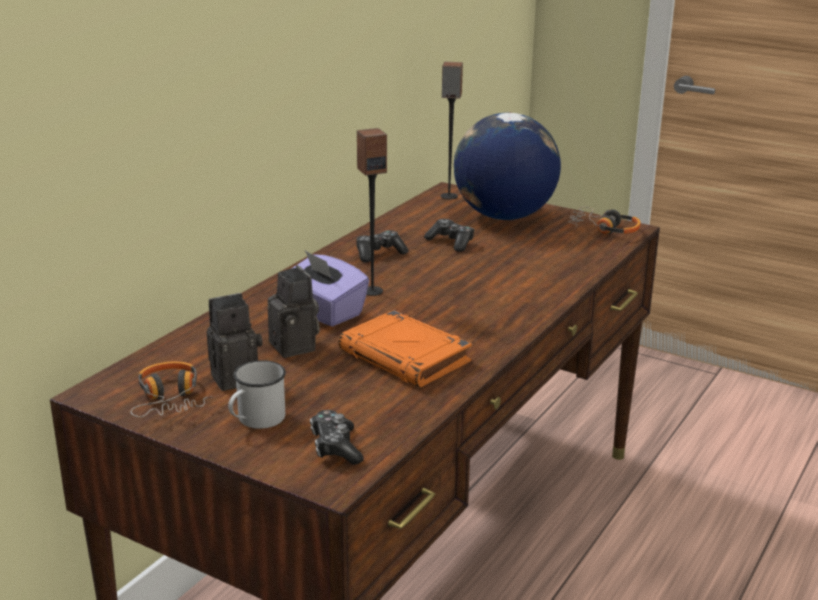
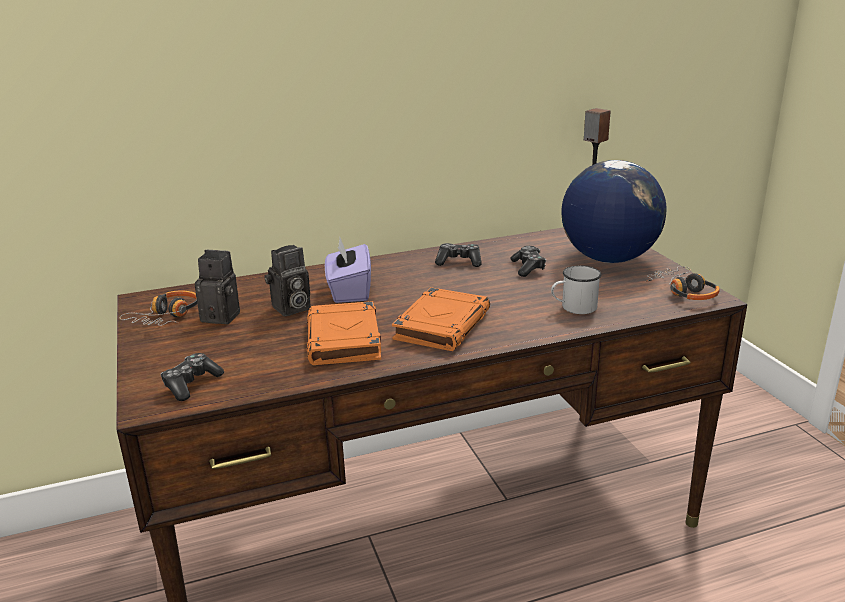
camera: 40 degrees right, 0 degrees up
white mug [228,360,286,429] -> white mug moved to [551,265,602,314]
camera [268,265,320,358] -> camera turned 45 degrees clockwise [264,245,311,316]
speaker [357,128,387,296] -> none
none -> orange book [392,287,490,351]

